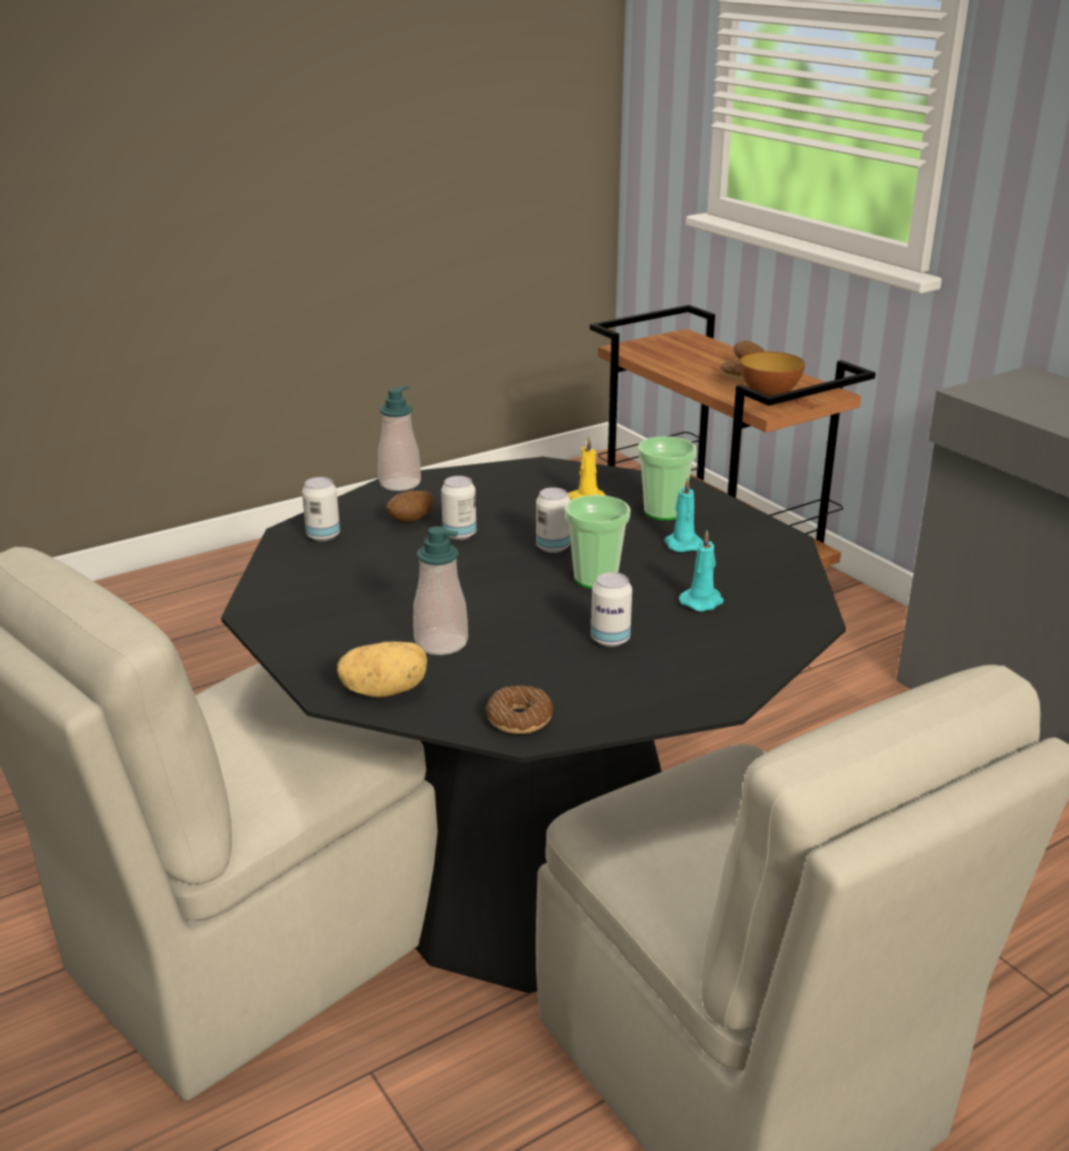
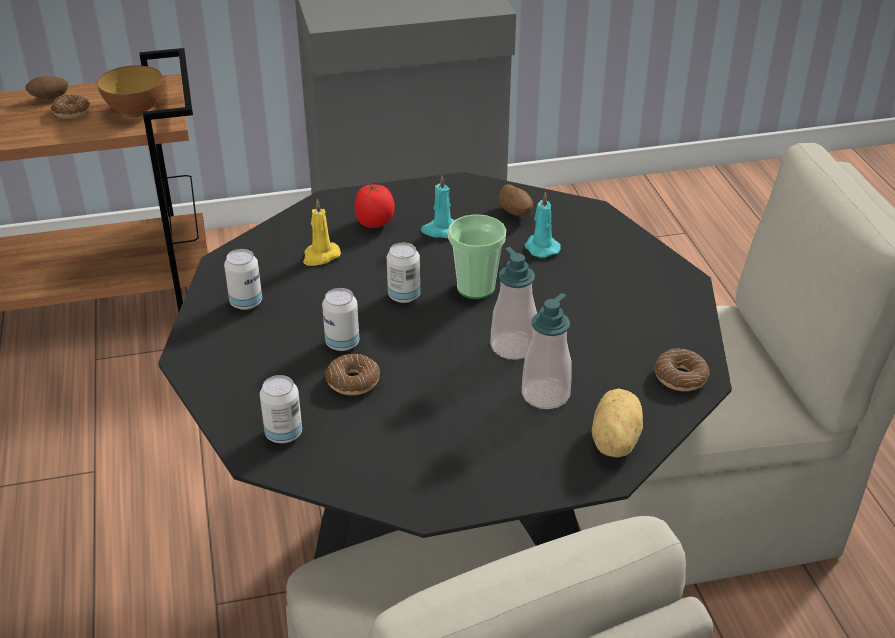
camera: 70 degrees left, 10 degrees up
soap dispenser [378,385,421,491] -> soap dispenser moved to [490,247,537,360]
potato [386,491,433,522] -> potato moved to [499,184,533,216]
can [591,572,632,647] -> can moved to [224,249,262,310]
cup [638,436,697,520] -> tomato [354,184,395,228]
none -> donut [325,354,380,395]

